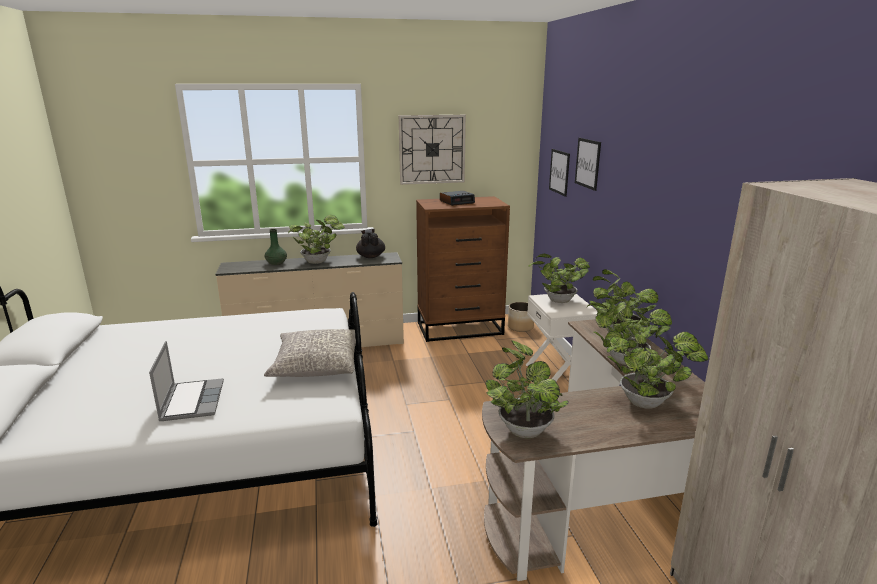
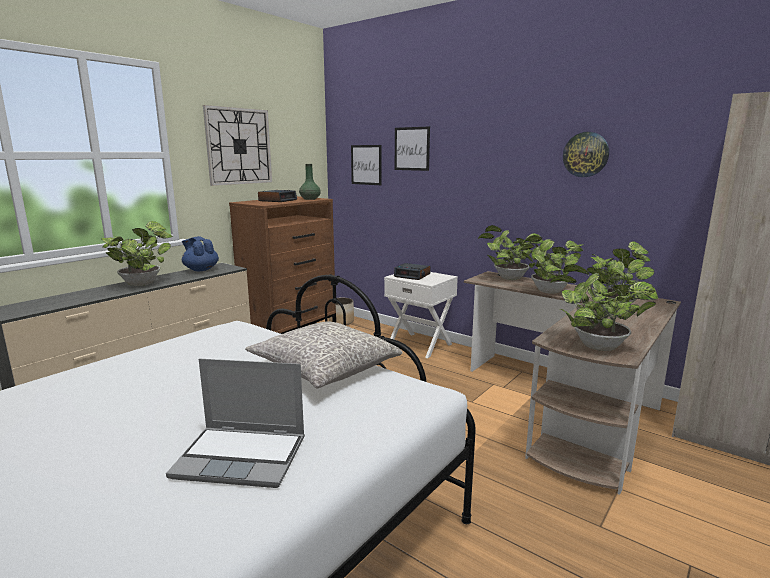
camera: 40 degrees left, 5 degrees down
laptop [149,341,224,421] -> laptop turned 150 degrees clockwise [166,359,305,488]
green vase [265,229,287,265] -> green vase moved to [299,164,321,200]
black teapot [356,229,385,258] -> blue teapot [182,236,219,271]
potted plant [529,254,590,303] -> alarm clock [394,263,431,280]
none -> wall clock [563,132,609,177]

